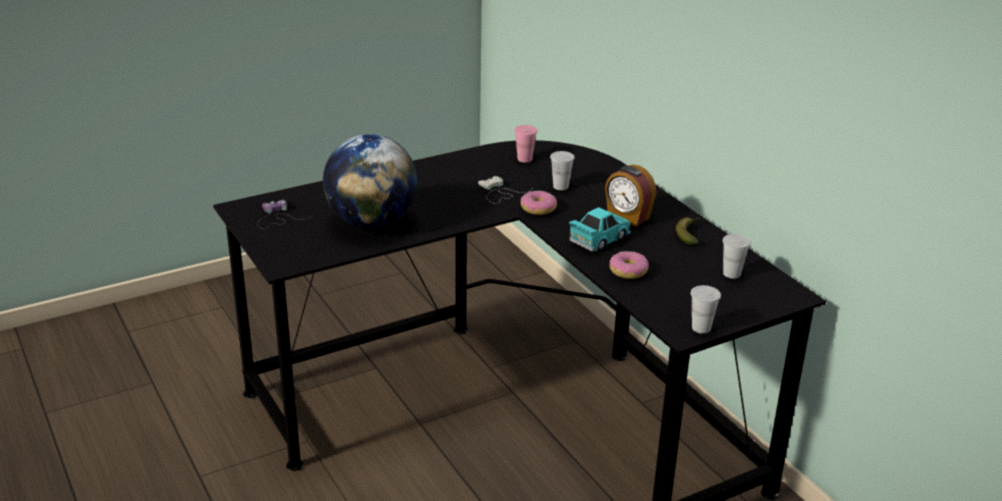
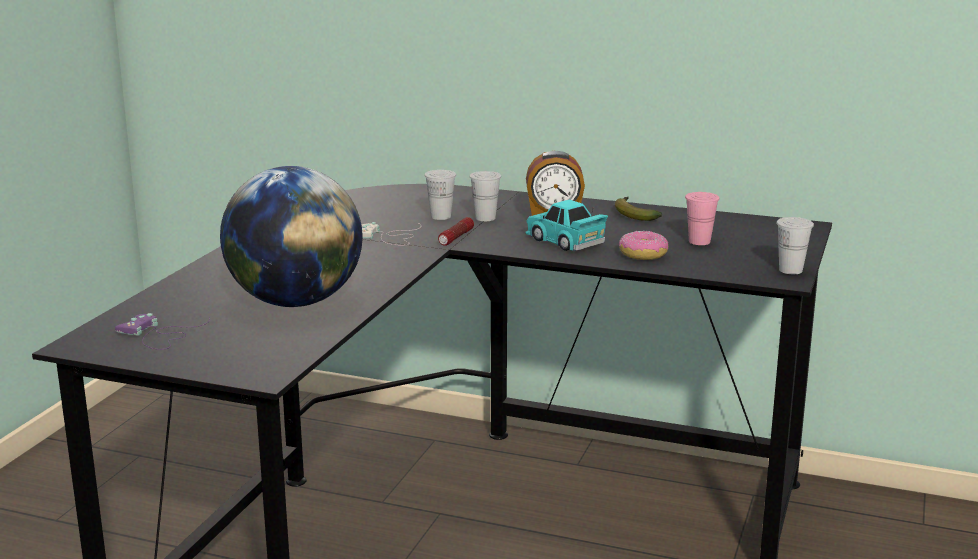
camera: 40 degrees left, 10 degrees down
pink cup [514,125,538,163] -> pink cup moved to [685,192,720,245]
donut [520,190,557,215] -> flashlight [438,217,474,246]
turquoise toy car [569,207,631,252] -> turquoise toy car turned 45 degrees counterclockwise [525,199,608,251]
white cup [722,234,751,279] -> white cup moved to [469,171,501,221]

